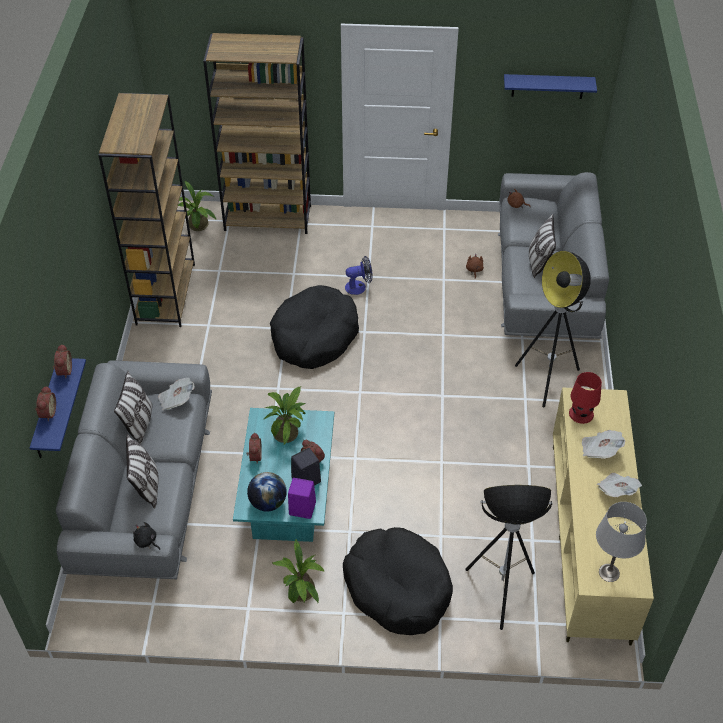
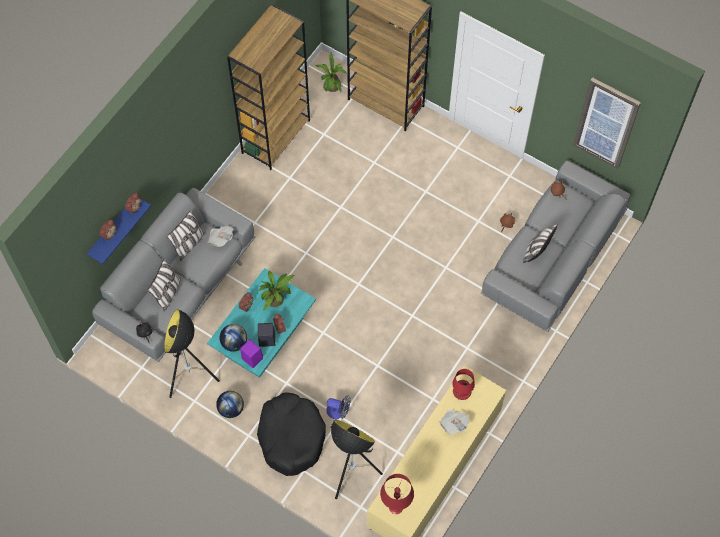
camera: 30 degrees right, 15 degrees up
black dog bed [270,285,359,369] -> none
potted plant [272,538,325,604] -> globe [216,391,244,418]
fan [345,256,373,295] -> fan moved to [326,395,351,419]
blue shelf [504,74,597,99] -> picture [573,77,641,169]
floor lamp [515,251,591,408] -> floor lamp moved to [164,309,220,398]
grey table lamp [596,502,647,582] -> red table lamp [380,474,414,514]
newspaper [597,473,642,497] -> none

